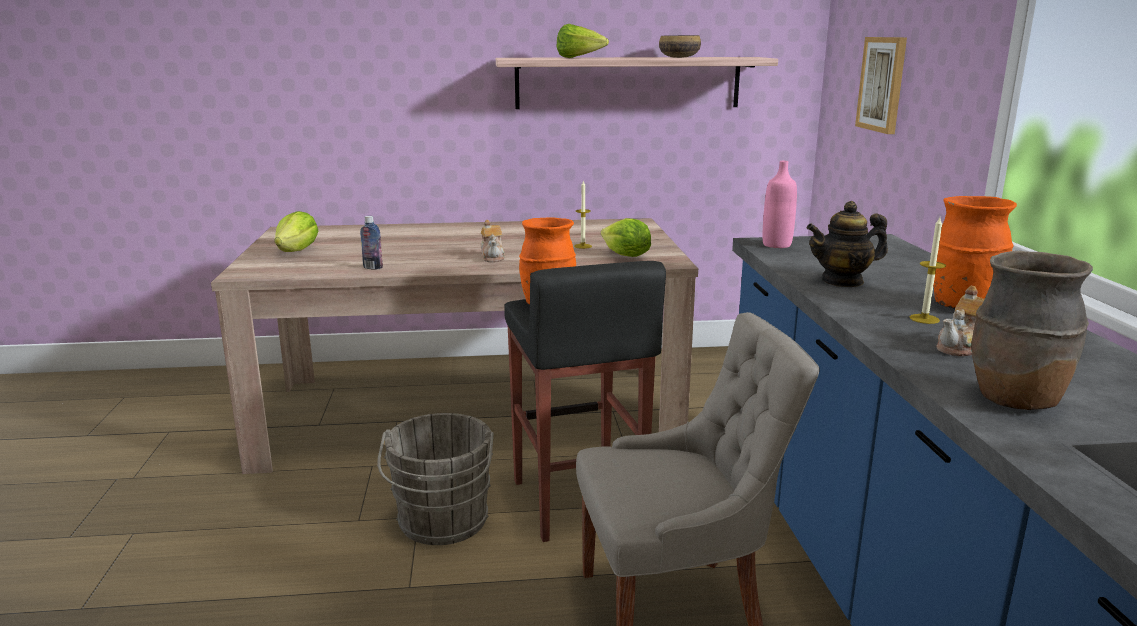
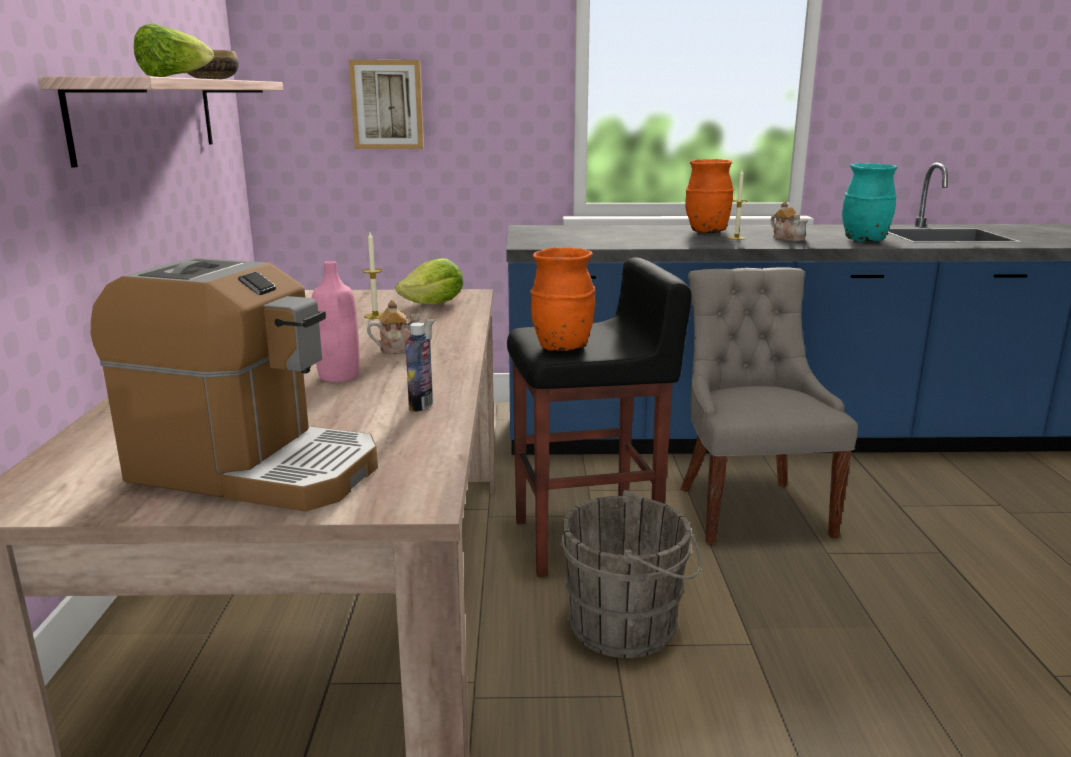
camera: 85 degrees left, 0 degrees up
lettuce [274,211,318,252] -> coffee machine [91,257,378,512]
pink bottle [763,161,797,248] -> pink bottle moved to [312,261,360,382]
teapot [807,201,888,287] -> none
brown vase [972,251,1093,410] -> turquoise vase [842,163,898,242]

